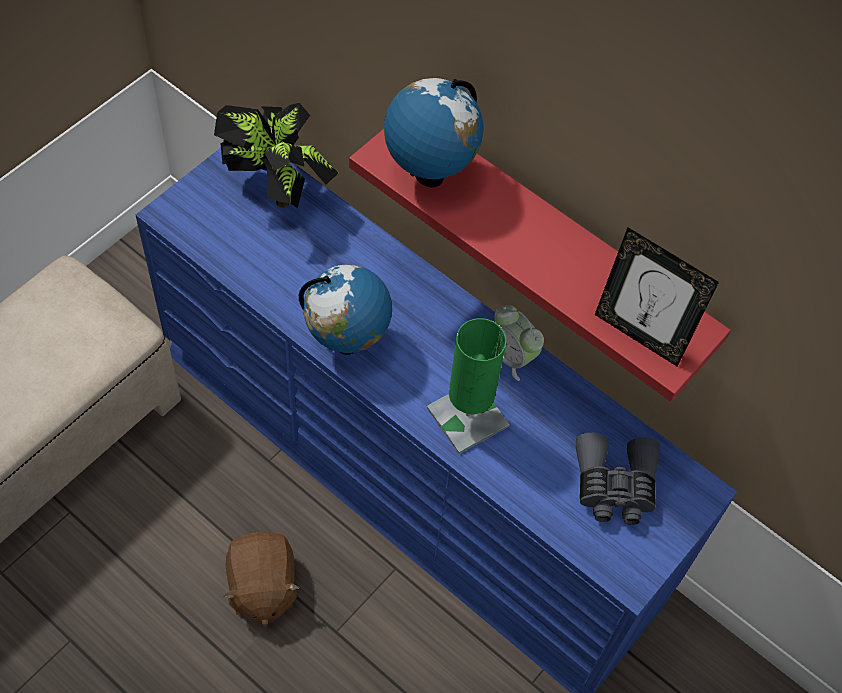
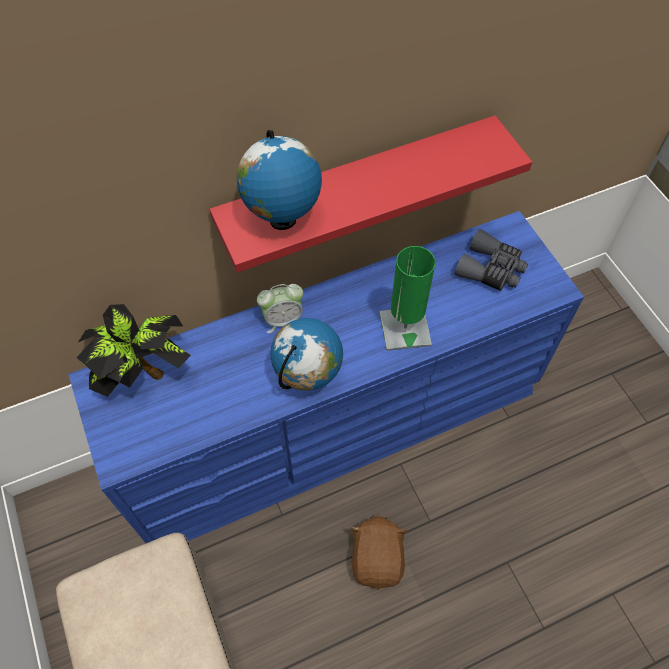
camera: 60 degrees left, 0 degrees up
brown plush toy [223,531,300,626] -> brown plush toy turned 105 degrees counterclockwise [350,514,408,590]
alarm clock [494,305,544,381] -> alarm clock moved to [257,284,303,333]
picture frame [594,227,719,367] -> none

